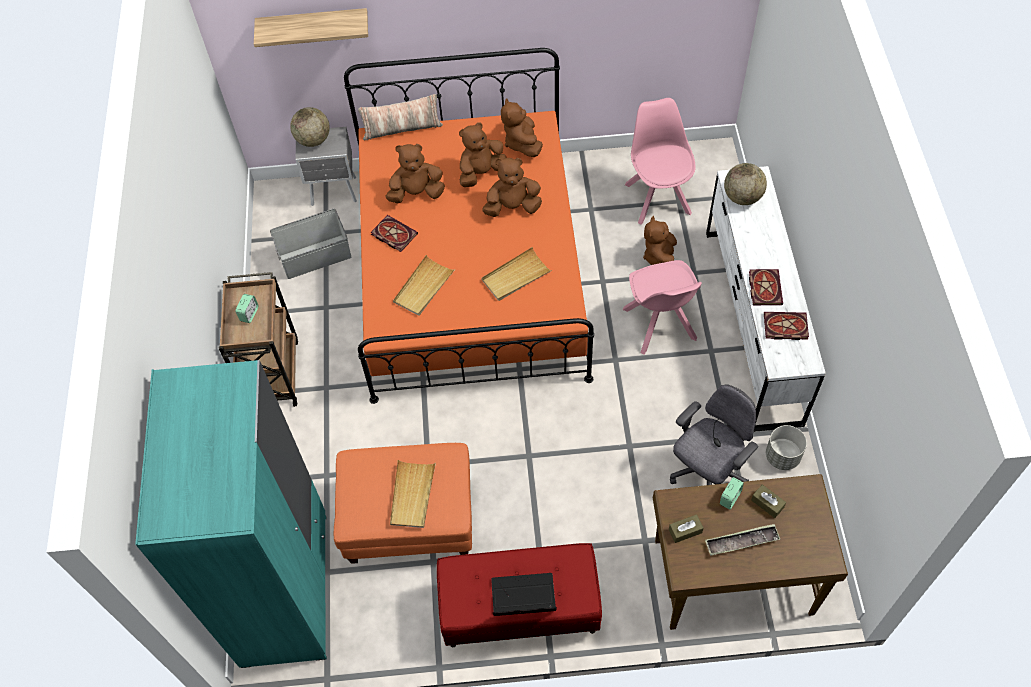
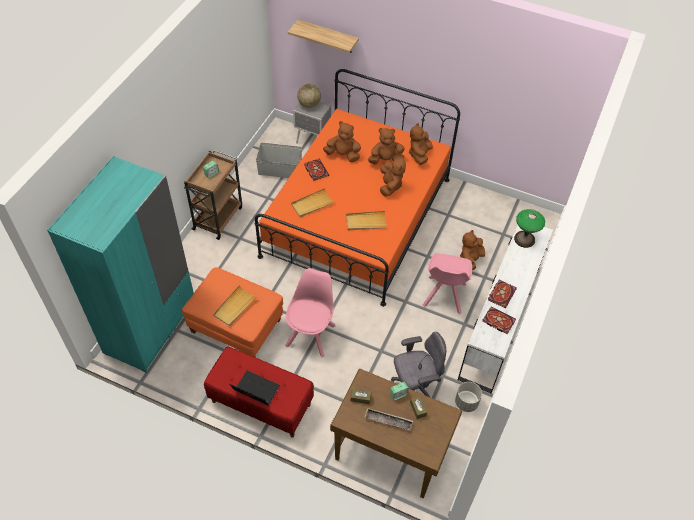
camera: 25 degrees right, 5 degrees down
pillow [358,94,443,140] -> none
brown plush toy [482,158,542,217] -> brown plush toy turned 75 degrees clockwise [380,156,406,196]
pink chair [625,98,696,225] -> pink chair moved to [285,268,336,357]
globe [724,163,767,205] -> table lamp [514,209,545,248]

